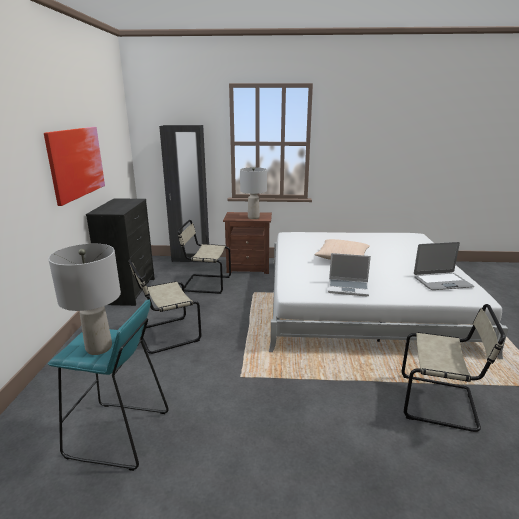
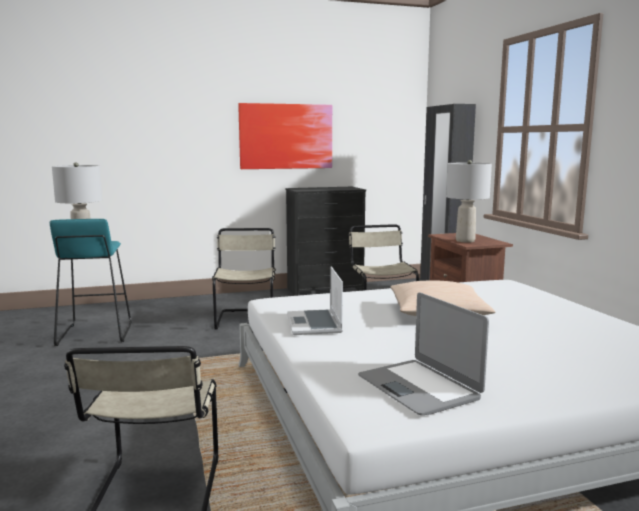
camera: 70 degrees right, 10 degrees down
beige chair [128,259,201,354] -> beige chair turned 45 degrees clockwise [212,228,276,330]

